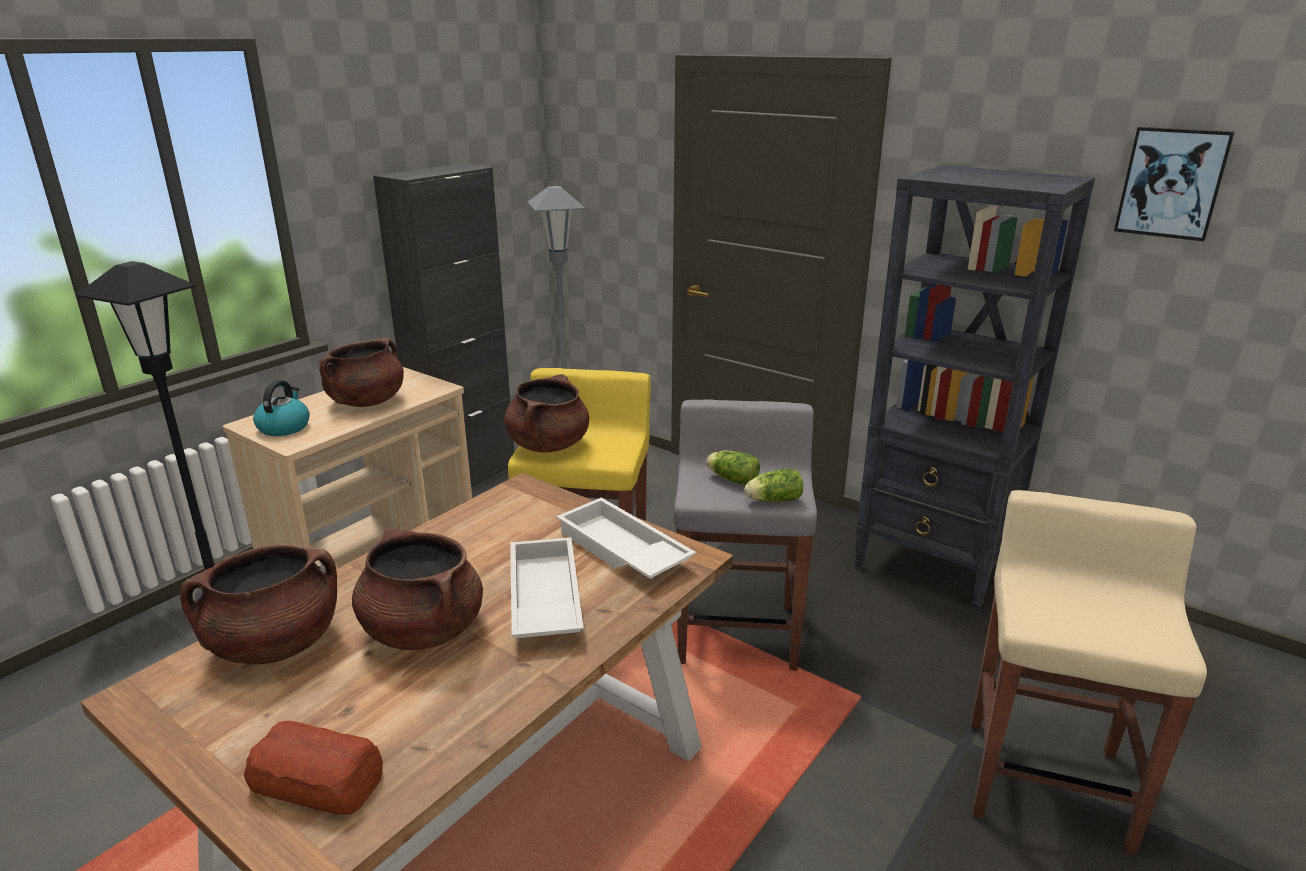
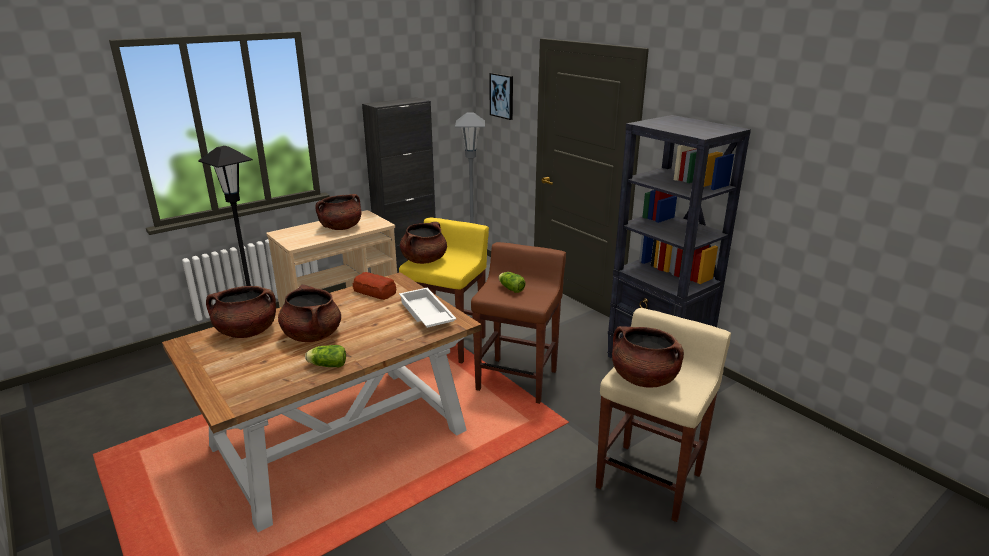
camera: 15 degrees right, 0 degrees up
bread [244,721,383,815] -> bread moved to [353,272,396,300]
kettle [253,380,310,436] -> none
white tray [510,537,584,638] -> none
grey stool [673,399,817,671] -> brown stool [471,242,566,404]
lettuce [745,469,803,502] -> lettuce moved to [305,345,346,368]
picture [1114,127,1235,241] -> picture moved to [490,73,513,120]
none -> brown cooking pot [612,326,684,388]

